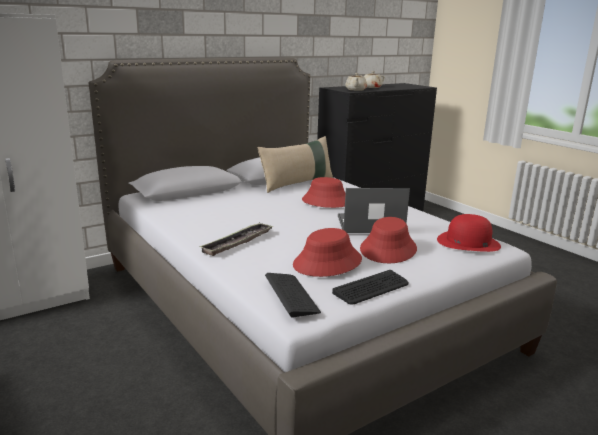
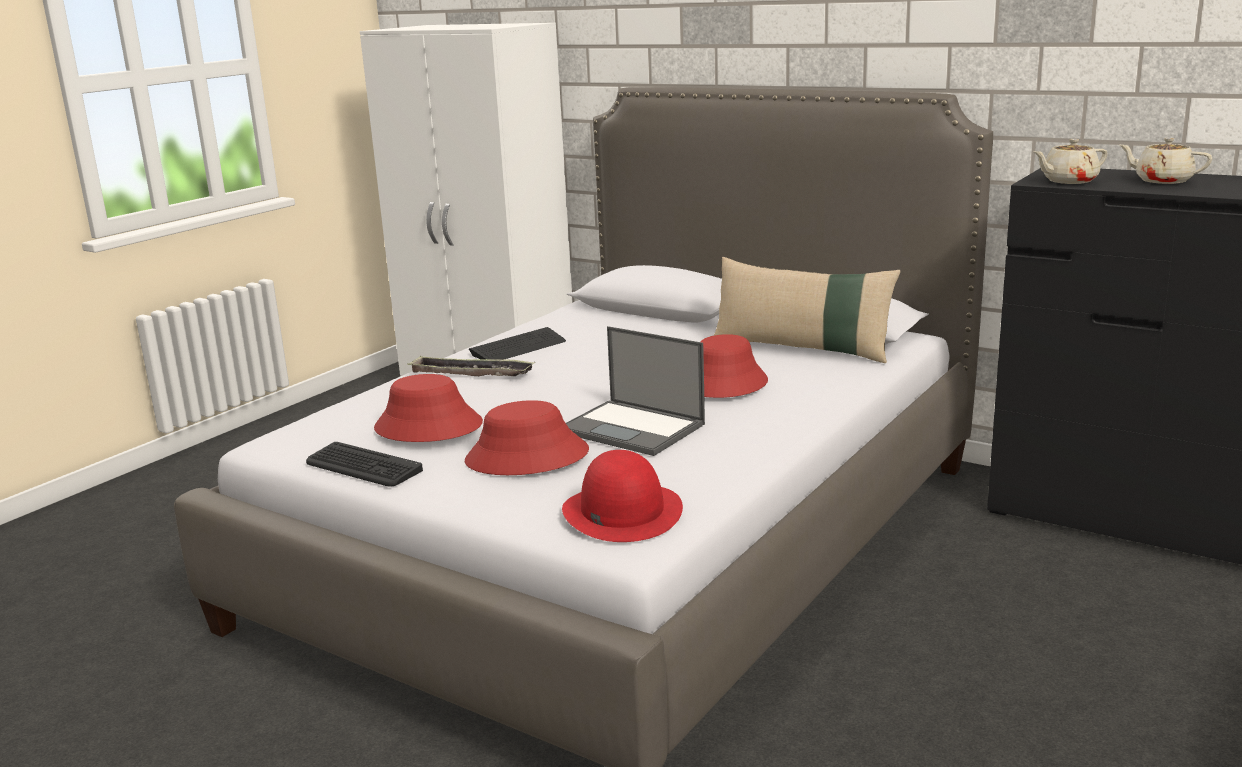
camera: 70 degrees right, 0 degrees up
keyboard [265,273,321,317] -> keyboard moved to [469,327,566,360]
laptop [338,188,410,233] -> laptop turned 150 degrees clockwise [566,326,705,456]

